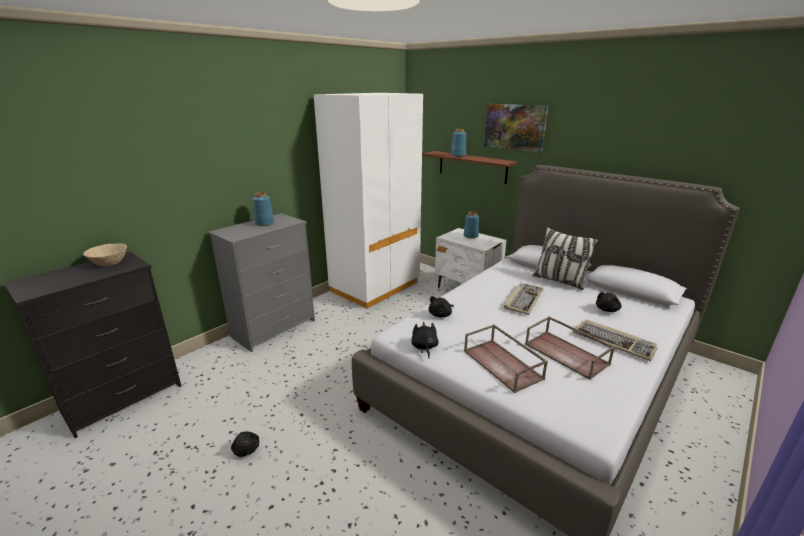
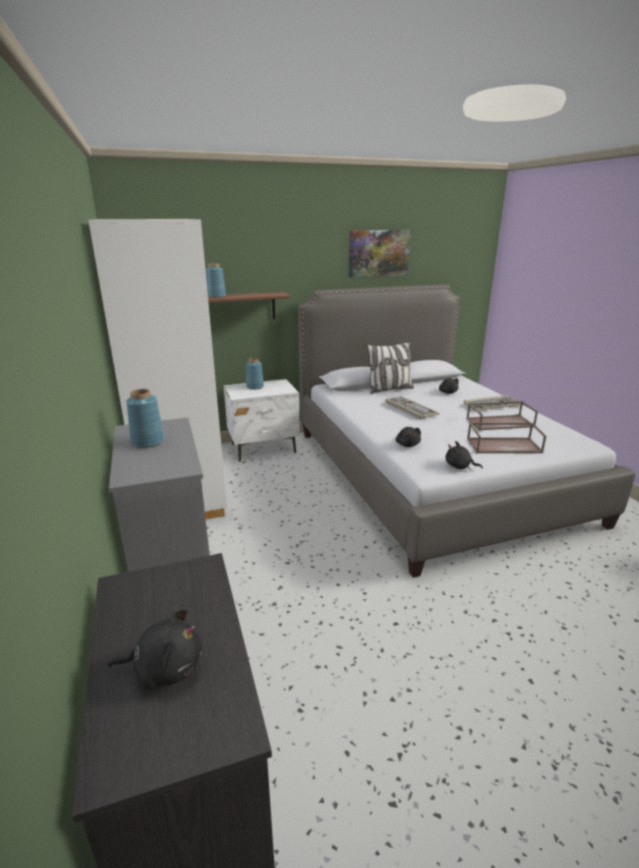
camera: 60 degrees left, 0 degrees up
beige bowl [83,244,127,266] -> none
black plush toy [231,431,259,457] -> black plush toy moved to [108,608,202,690]
picture [484,104,549,152] -> picture moved to [349,230,411,277]

